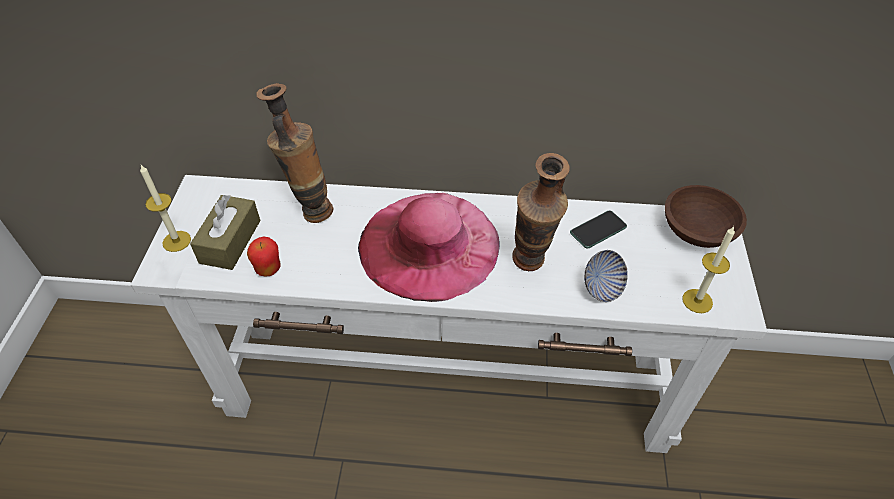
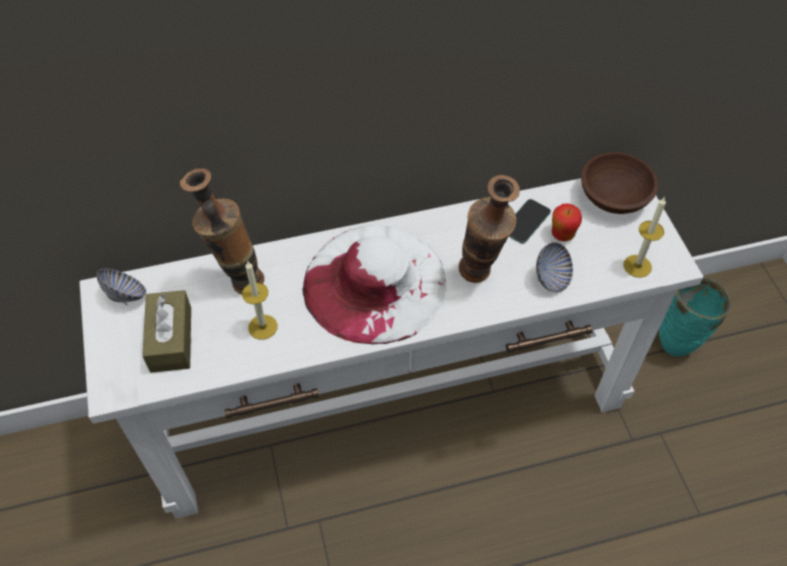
camera: 20 degrees left, 5 degrees up
candle [140,165,191,252] -> candle moved to [242,262,278,340]
apple [247,237,280,276] -> apple moved to [552,203,582,241]
pink hat [358,193,500,302] -> white hat [302,225,446,345]
none -> bowl [97,268,146,305]
none -> turquoise vase [659,277,731,357]

